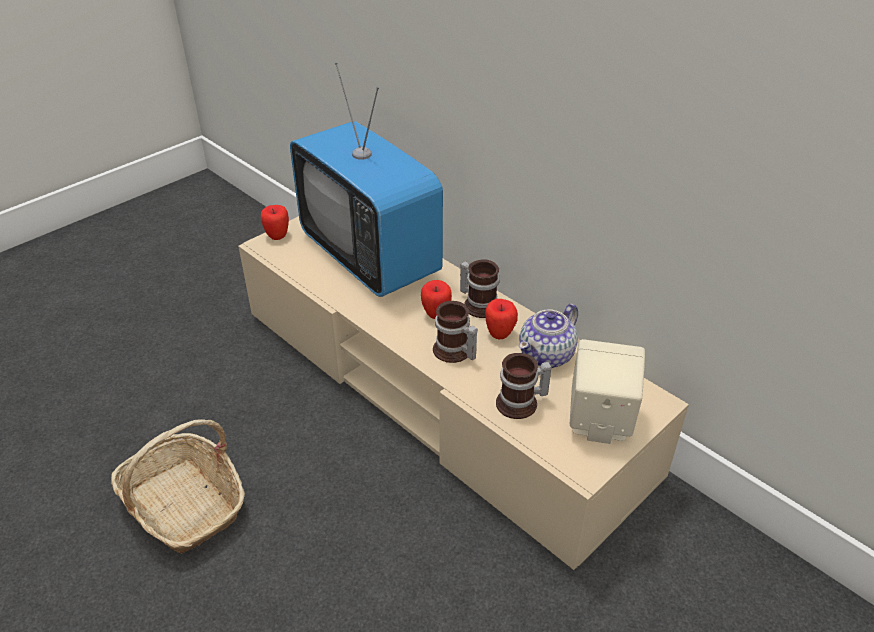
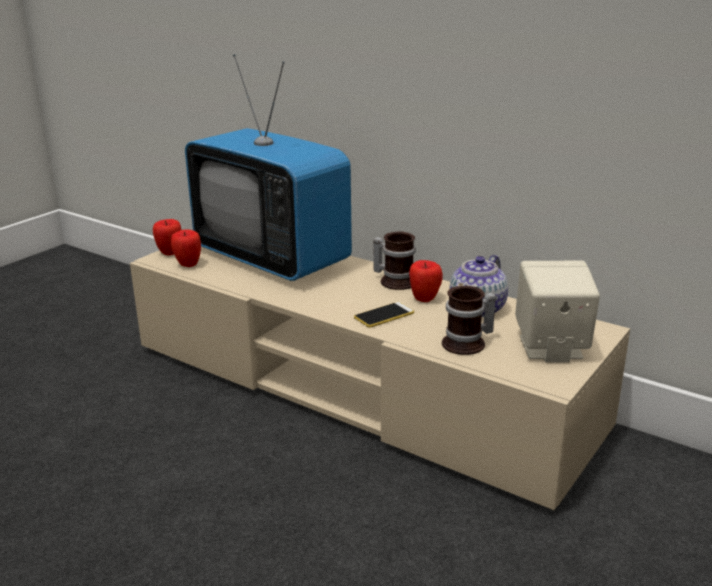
camera: 10 degrees left, 15 degrees down
basket [111,419,245,554] -> none
apple [421,280,452,319] -> apple moved to [171,229,201,267]
mug [433,301,478,363] -> phone [354,302,414,328]

